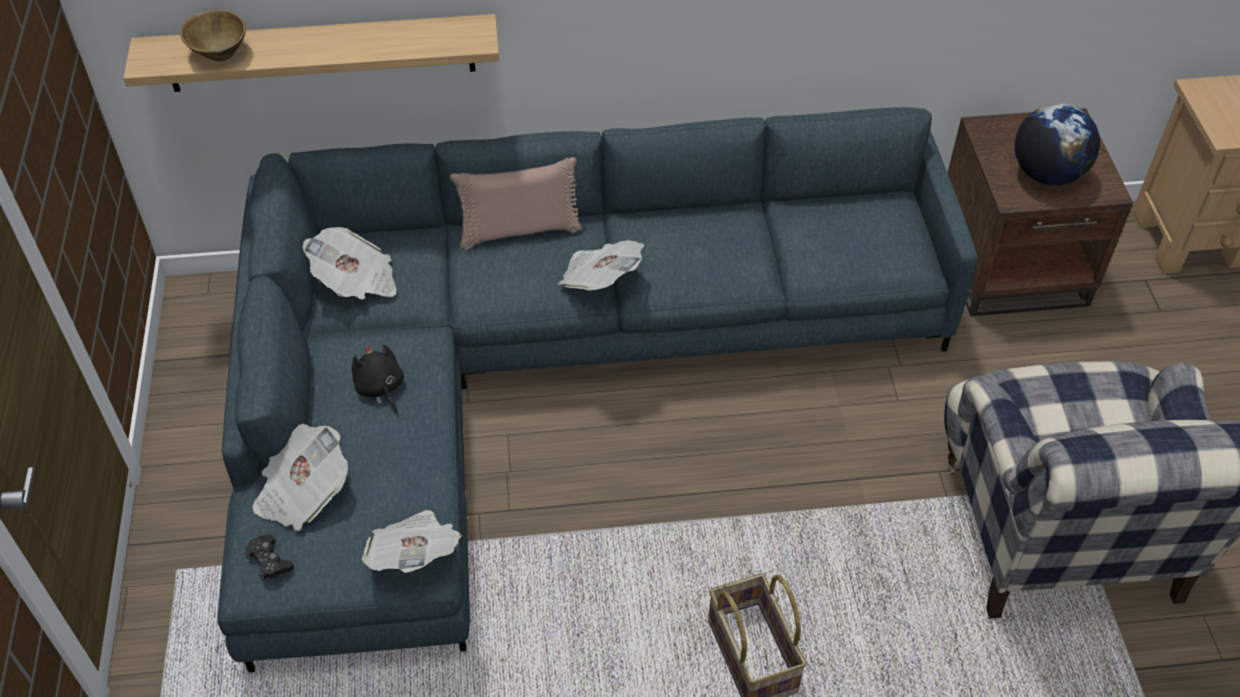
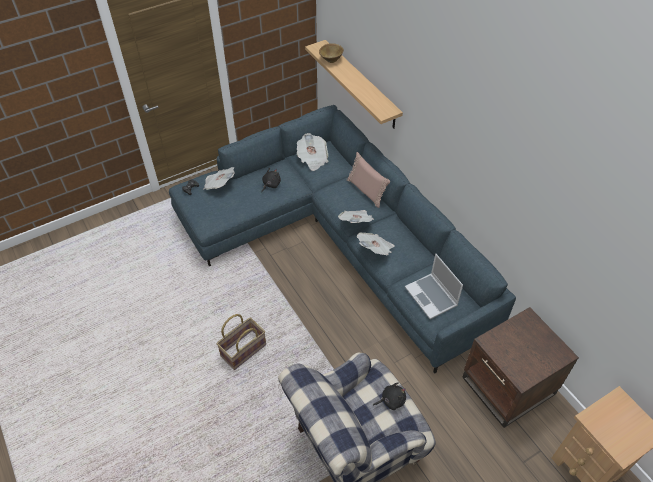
camera: 65 degrees right, 0 degrees up
newspaper [362,510,462,573] -> newspaper moved to [357,233,395,255]
globe [1015,103,1100,185] -> none
none -> black plush toy [373,382,406,410]
none -> laptop [405,254,463,319]

